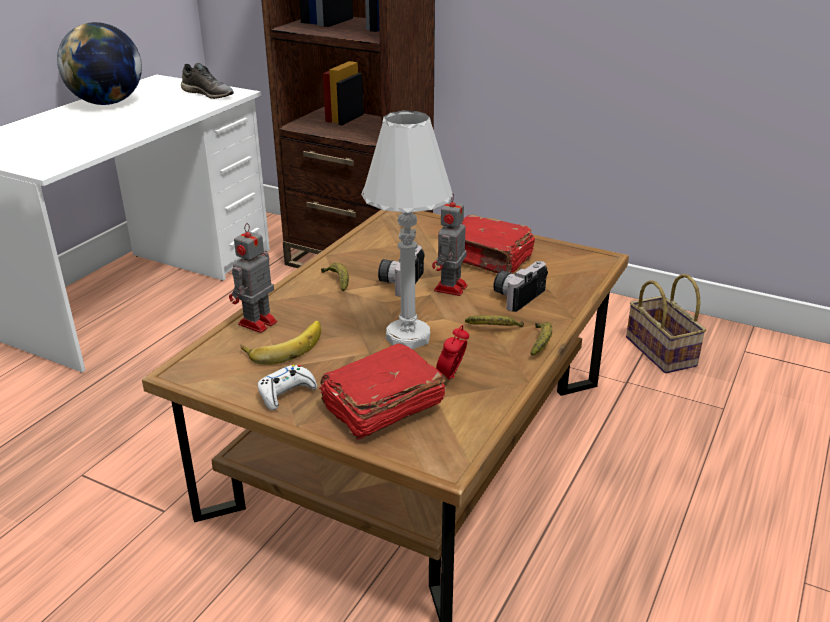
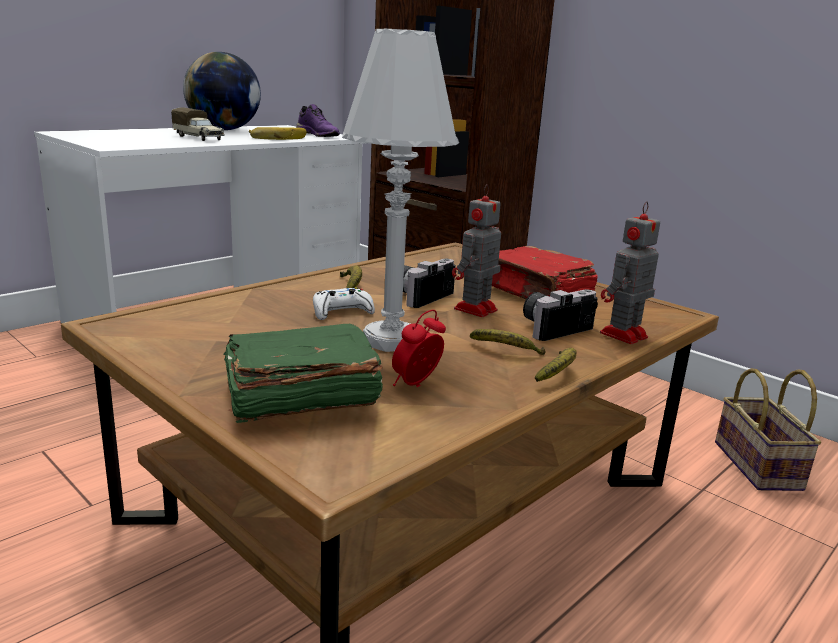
camera: 15 degrees right, 10 degrees down
grey shoe [181,63,234,99] -> purple shoe [296,104,340,137]
toy robot [229,223,277,333] -> toy robot moved to [600,201,660,344]
banana [241,321,321,365] -> banana moved to [249,127,307,140]
white game controller [258,364,317,410] -> white game controller moved to [313,287,375,320]
red book [319,343,446,440] -> green book [223,324,383,423]
none -> toy truck [171,107,225,141]

